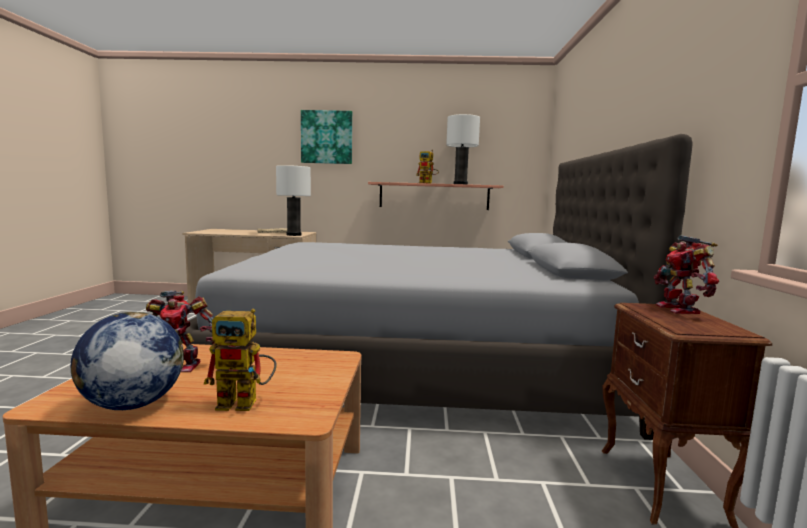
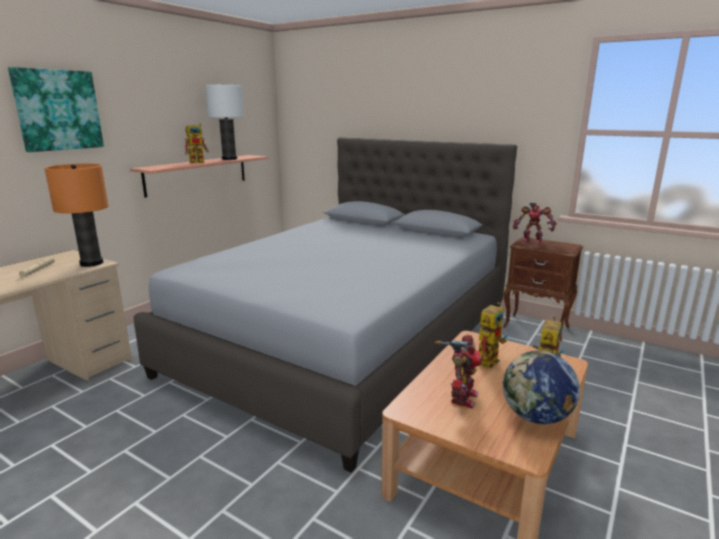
camera: 60 degrees left, 10 degrees up
white table lamp [276,165,311,236] -> orange table lamp [44,163,108,267]
none -> toy robot [479,302,508,369]

